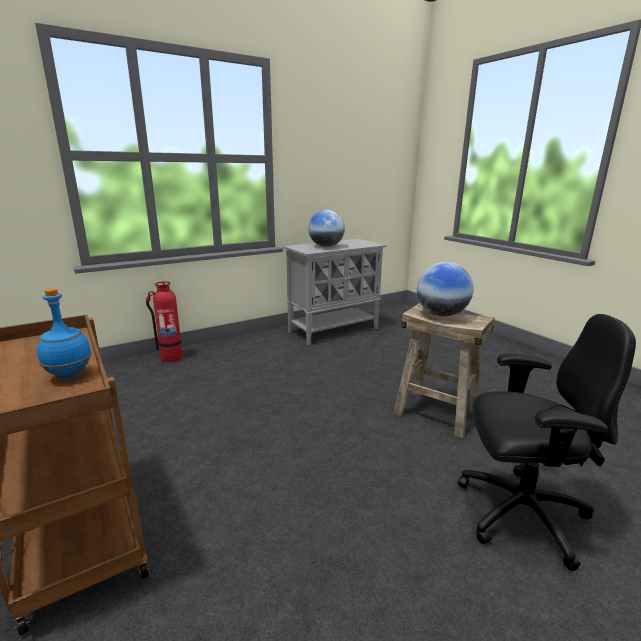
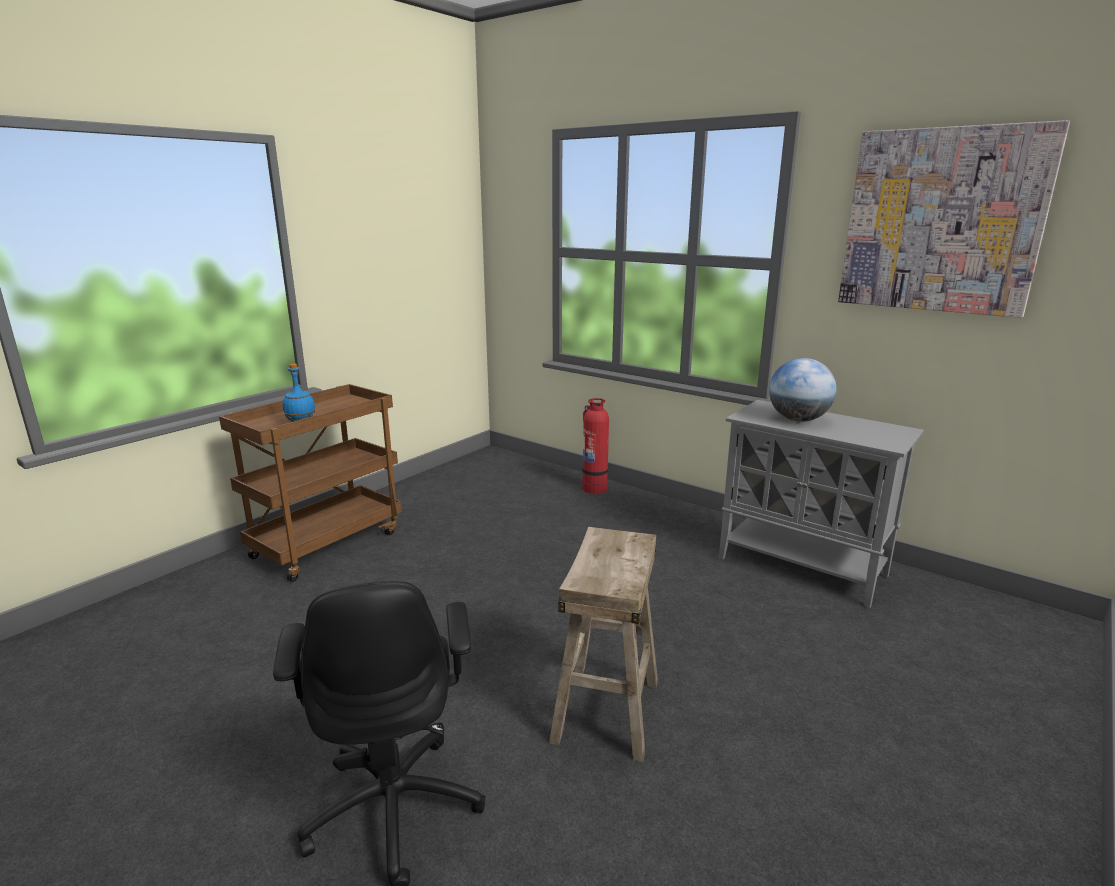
camera: 70 degrees right, 0 degrees up
globe [417,262,474,316] -> none
none -> picture [838,120,1070,318]

